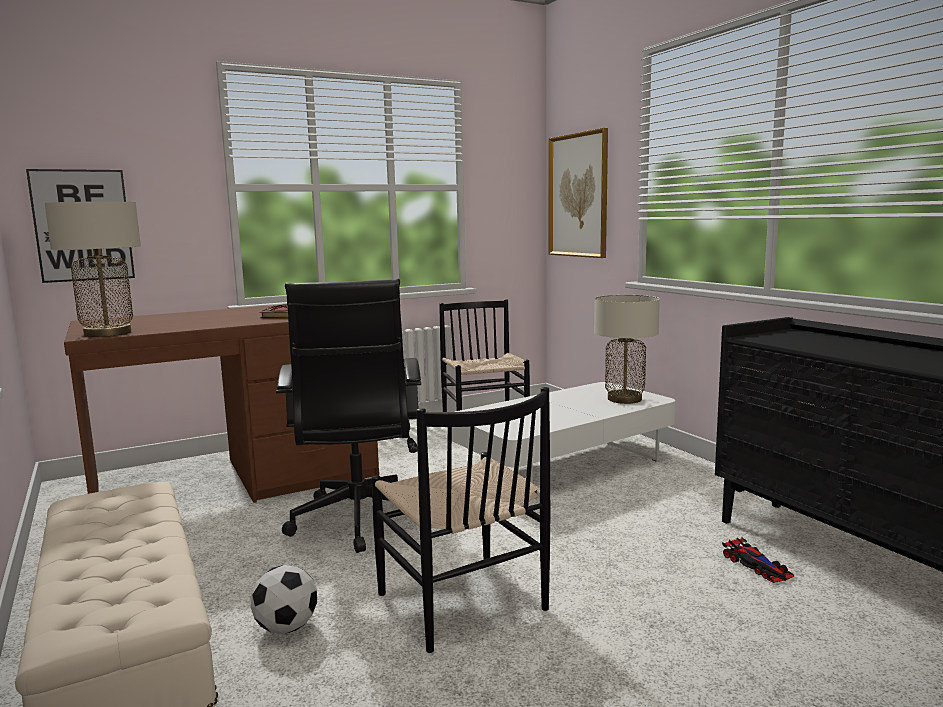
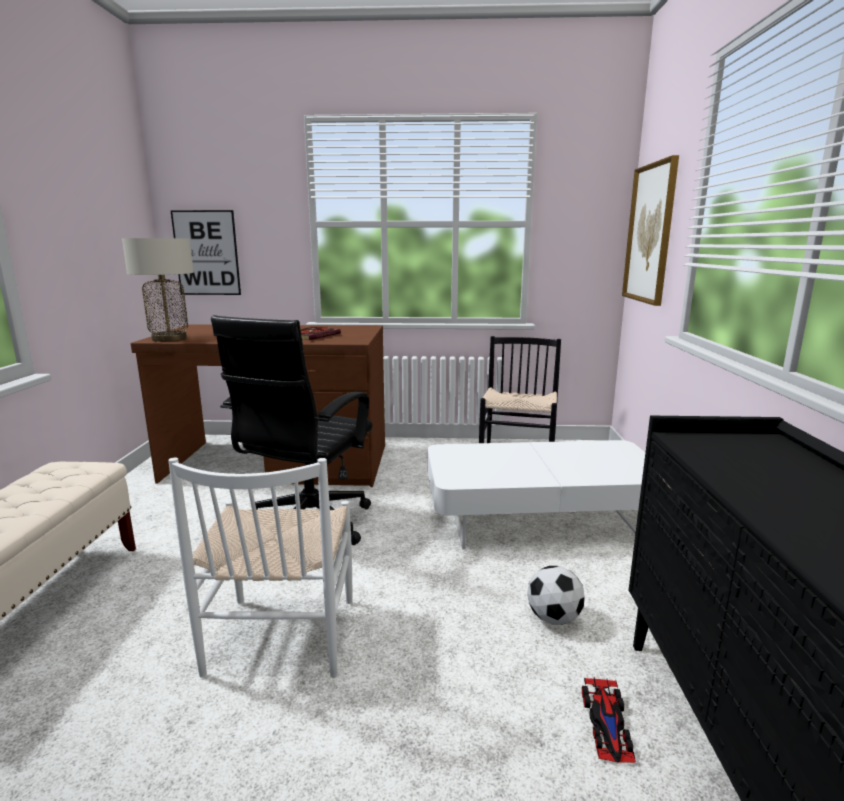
camera: 30 degrees right, 5 degrees up
football [251,565,317,634] -> football moved to [527,566,585,625]
black chair [372,387,550,653] -> white chair [168,458,353,678]
table lamp [594,295,660,404] -> none

